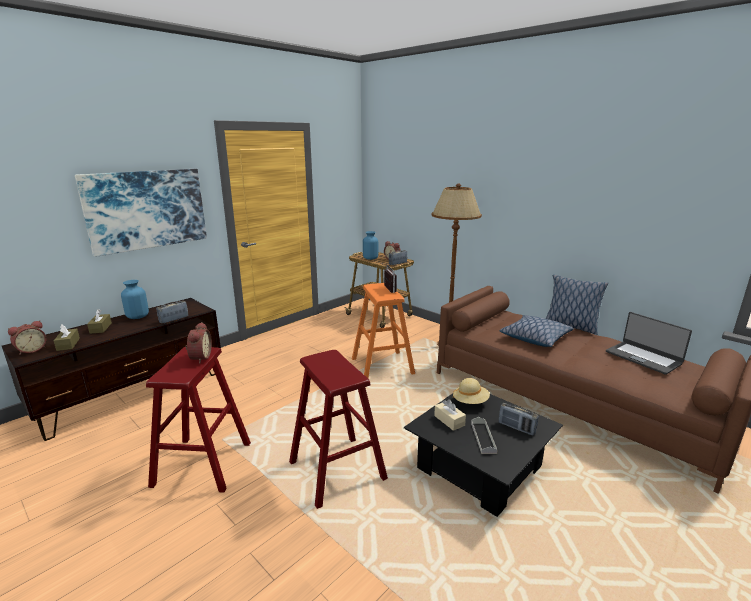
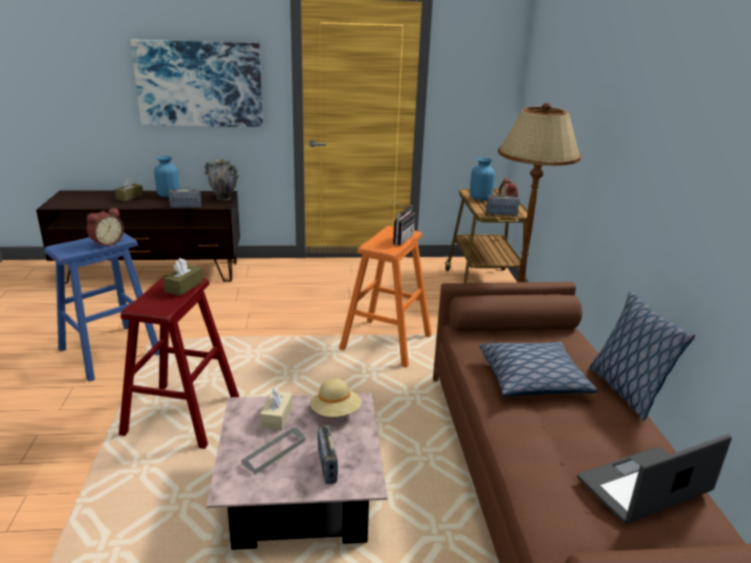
camera: 40 degrees right, 5 degrees up
alarm clock [8,320,46,355] -> none
brown tissue box [54,325,80,351] -> brown tissue box moved to [163,258,203,296]
red stool [146,347,251,493] -> blue stool [44,232,160,382]
black coffee table [404,394,563,517] -> pink coffee table [207,393,387,550]
laptop [606,312,692,375] -> laptop turned 60 degrees clockwise [577,434,732,523]
none -> vase [204,159,239,201]

